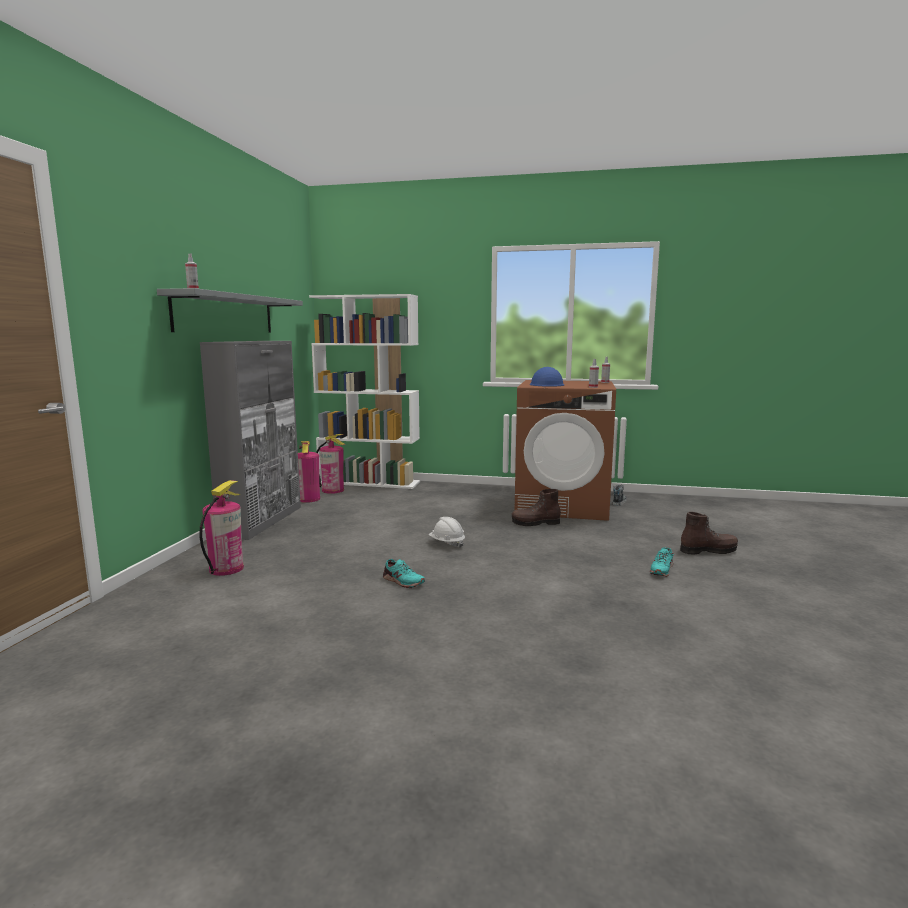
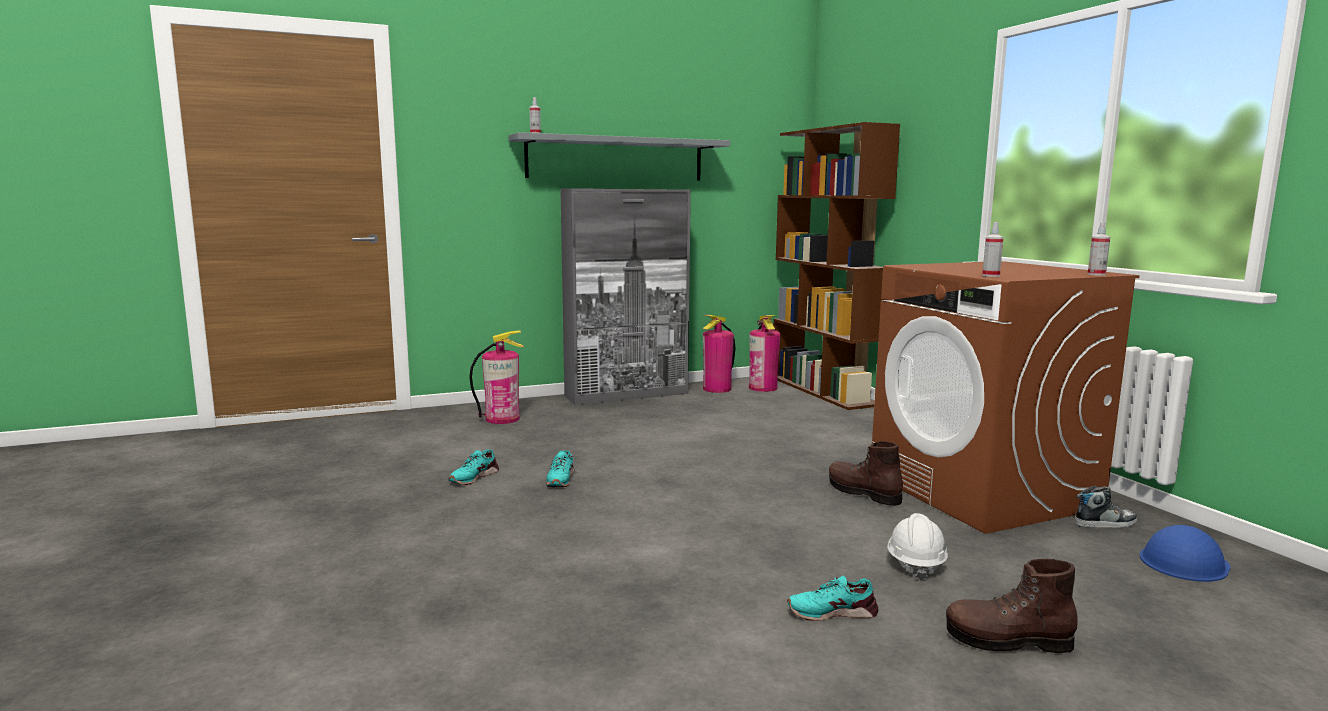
camera: 55 degrees right, 0 degrees up
white bookcase [309,294,420,489] -> brown bookcase [773,122,900,410]
white hard hat [429,517,465,548] -> white hard hat moved to [887,513,948,580]
blue hard hat [530,367,565,387] -> blue hard hat moved to [1140,525,1230,582]
brown boot [680,512,738,554] -> brown boot turned 135 degrees clockwise [946,559,1078,653]
none -> turquoise shoe [448,449,499,485]

